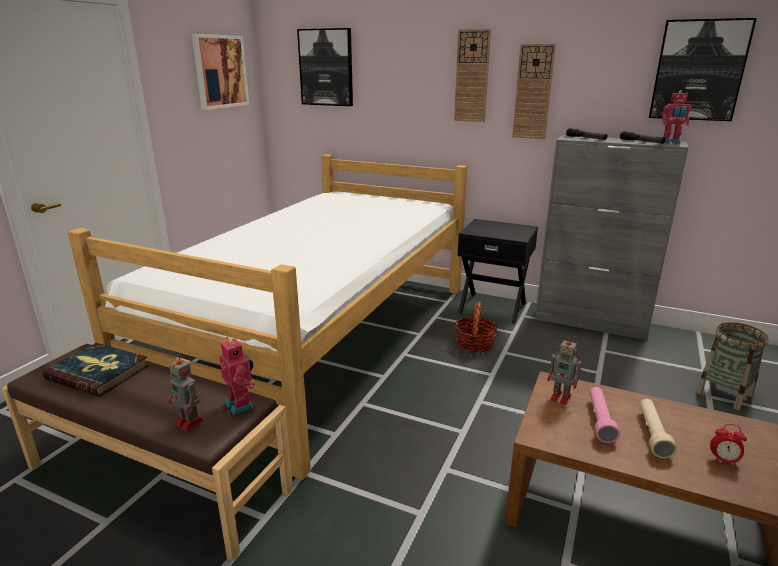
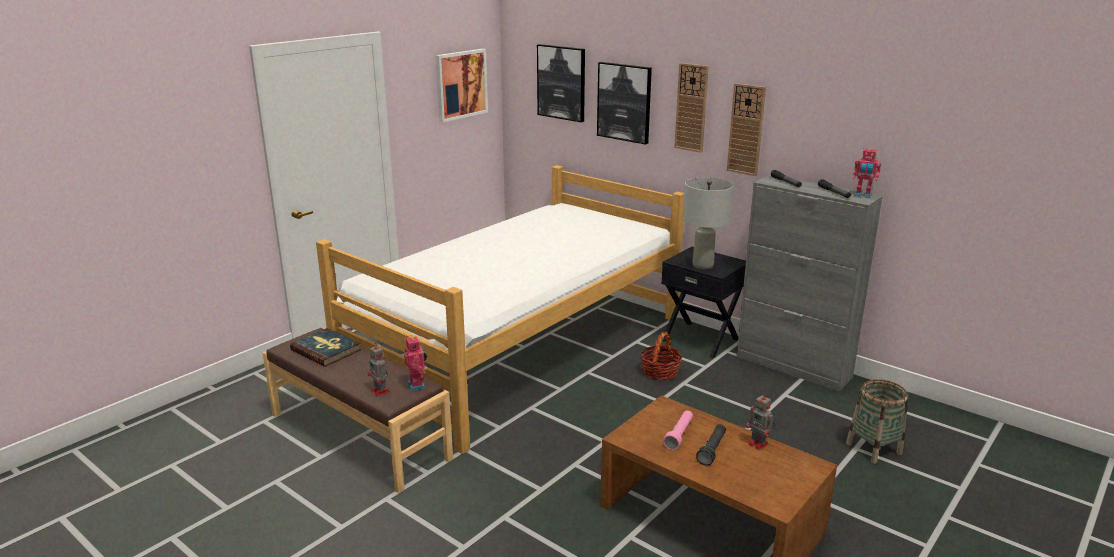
camera: 15 degrees right, 0 degrees up
toy robot [547,336,583,405] -> toy robot moved to [746,392,776,450]
beige flashlight [640,399,677,458] -> black flashlight [696,424,726,466]
picture [649,18,757,121] -> picture moved to [597,62,652,145]
alarm clock [710,424,747,468] -> none
none -> grey table lamp [683,177,734,270]

